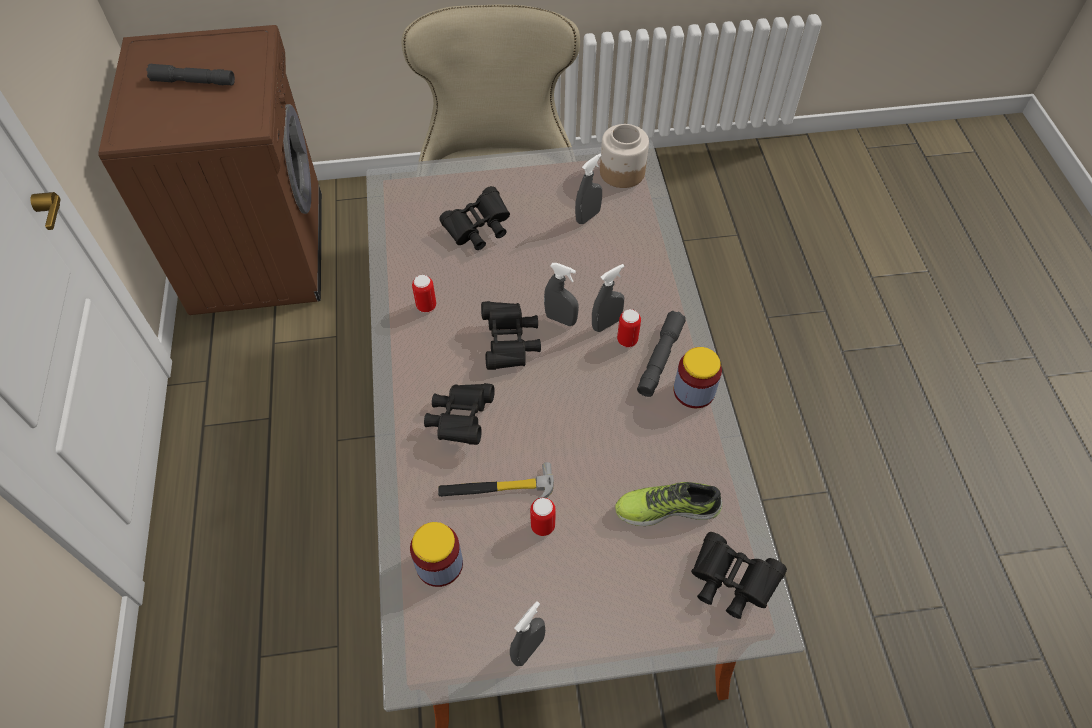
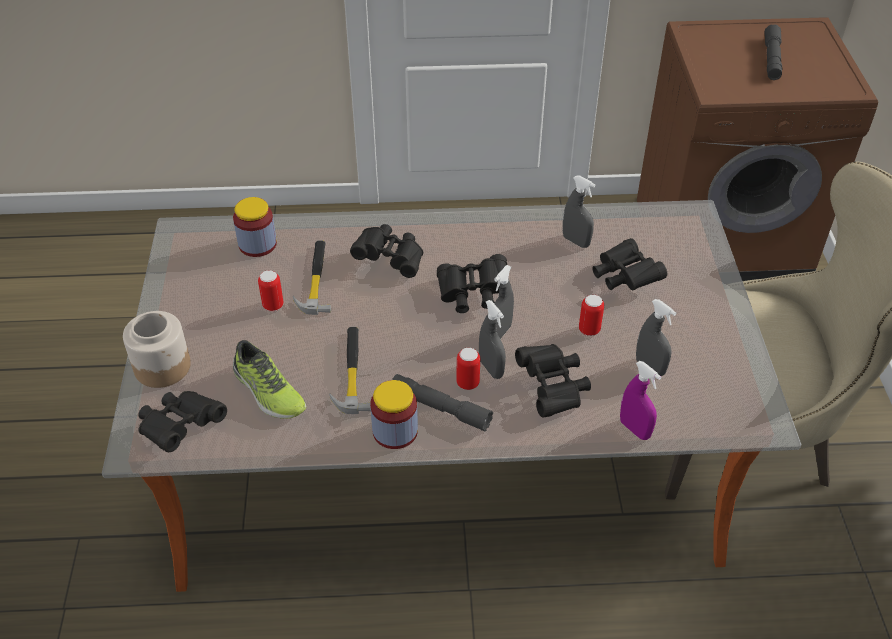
camera: 95 degrees right, 10 degrees down
can [412,275,436,313] -> can moved to [579,295,604,336]
grey spray bottle [510,601,545,666] -> grey spray bottle moved to [563,175,595,248]
jar [600,124,649,188] -> jar moved to [123,311,191,388]
shoe [615,482,722,526] -> shoe turned 135 degrees clockwise [233,340,307,419]
none -> hammer [329,327,371,414]
none -> black binoculars [515,344,591,418]
none -> purple spray bottle [620,361,661,440]

